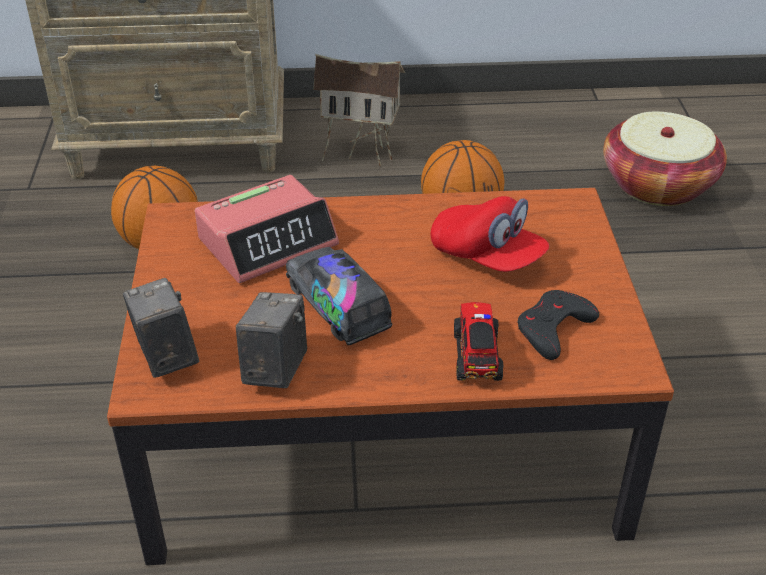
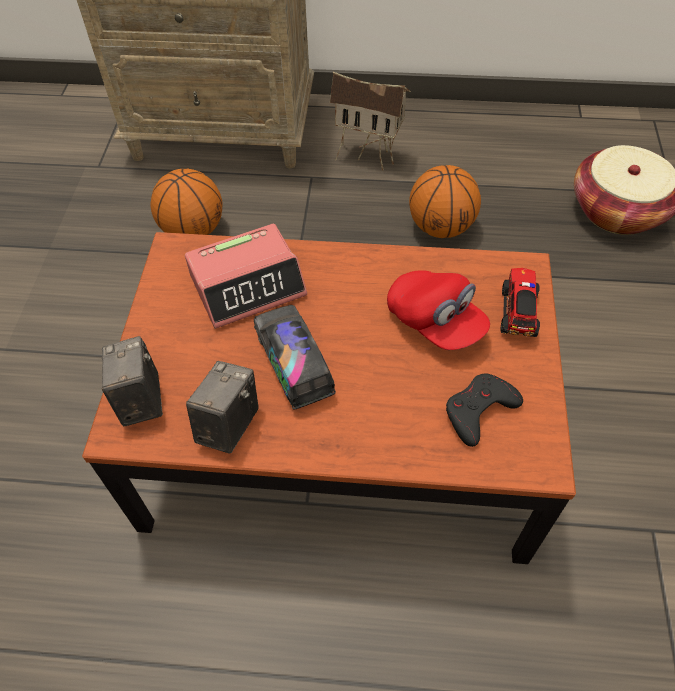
camera: 10 degrees right, 15 degrees up
toy truck [454,302,503,381] -> toy truck moved to [501,268,540,337]

